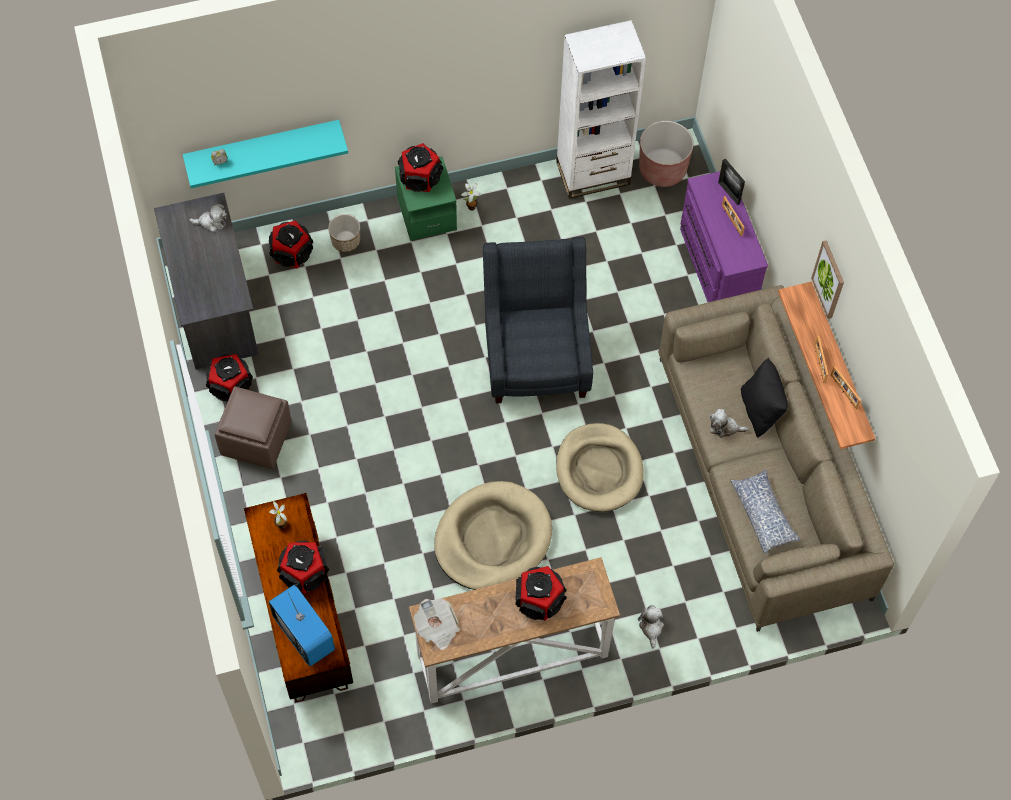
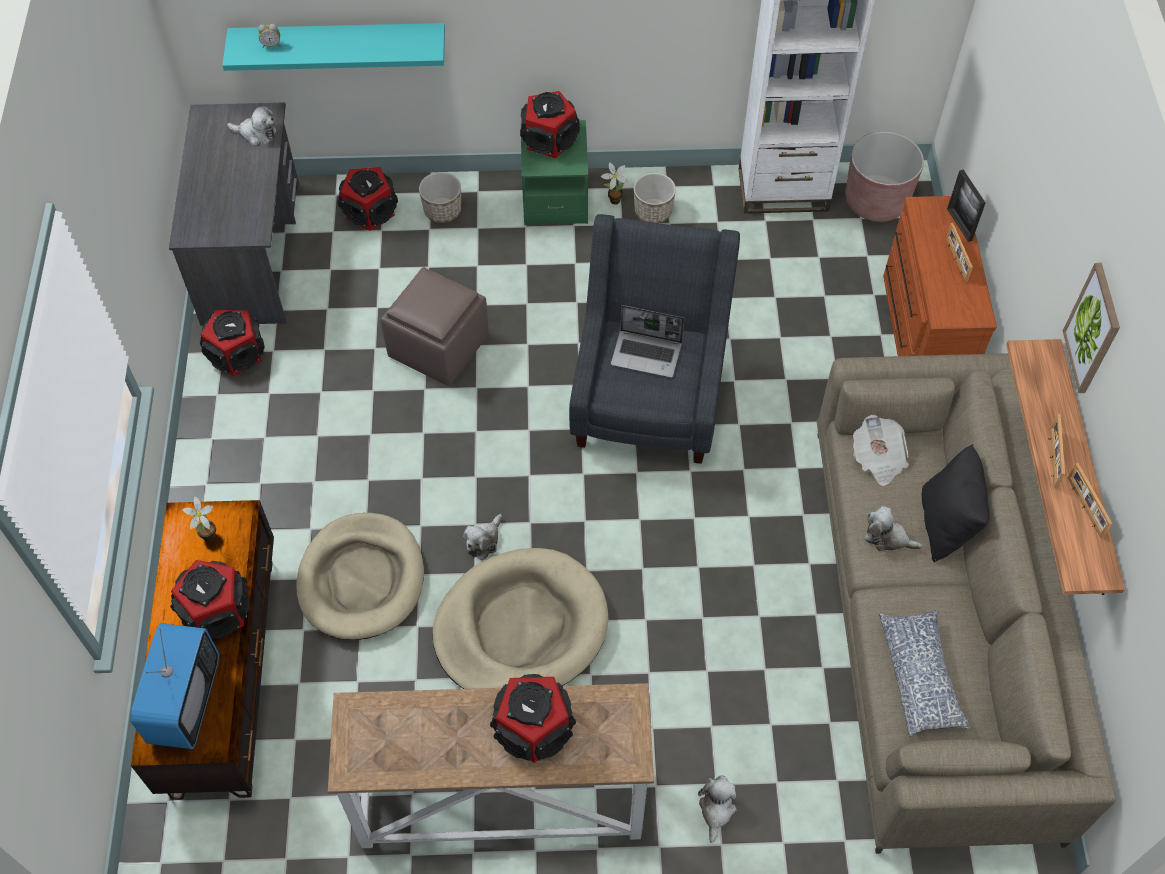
camera: 15 degrees right, 5 degrees down
brown ottoman [215,386,291,469] -> brown ottoman moved to [380,267,489,386]
television [269,585,335,667] -> television turned 150 degrees counterclockwise [131,623,219,749]
newspaper [414,598,460,650] -> newspaper moved to [853,415,909,486]
beige dog bed [556,423,644,512] -> beige dog bed moved to [296,513,424,640]
purple dresser [680,171,768,302] -> brown dresser [883,196,997,356]
none -> plush toy [463,514,502,560]
none -> laptop [611,305,684,378]
none -> planter [634,173,676,223]

